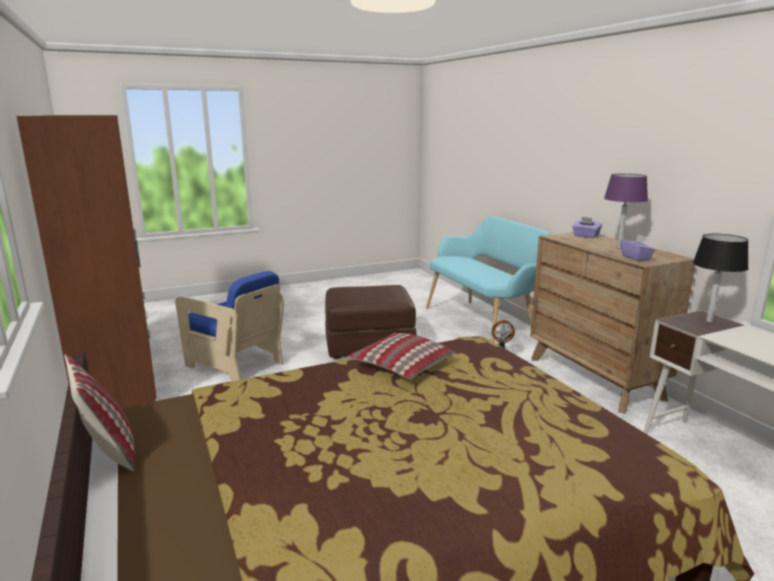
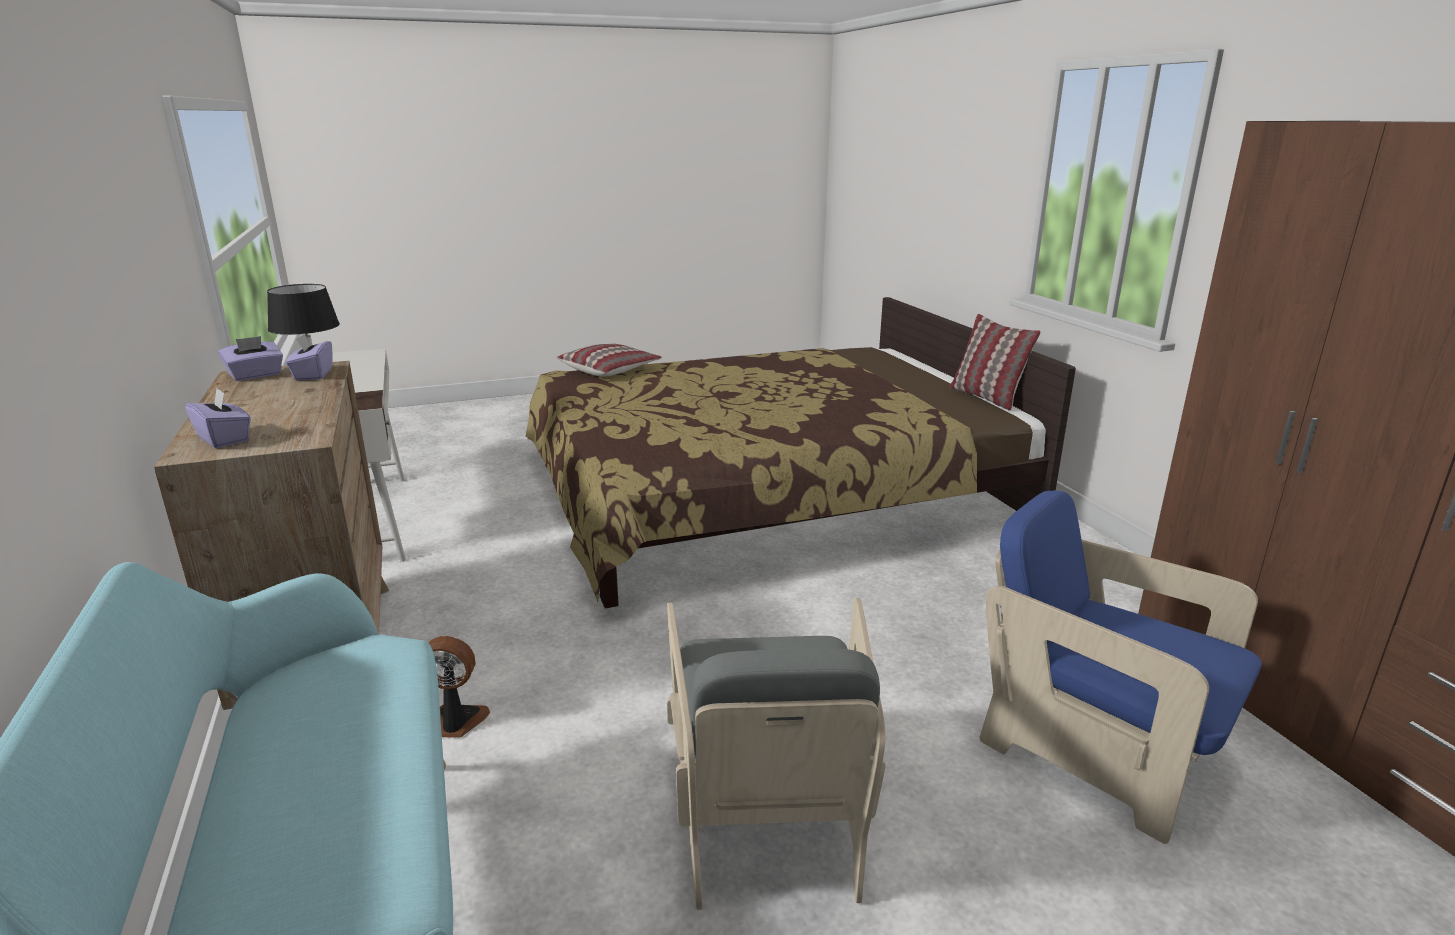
camera: 175 degrees left, 5 degrees up
brown ottoman [325,285,417,359] -> grey armchair [667,598,885,910]
pillow [348,333,456,379] -> pillow moved to [557,343,662,376]
purple table lamp [604,174,648,249] -> none
none -> purple tissue box [218,336,283,381]

